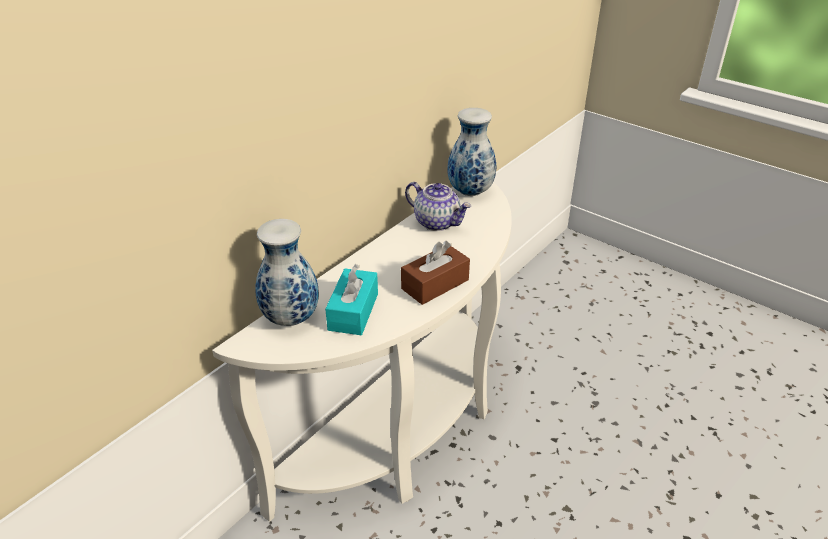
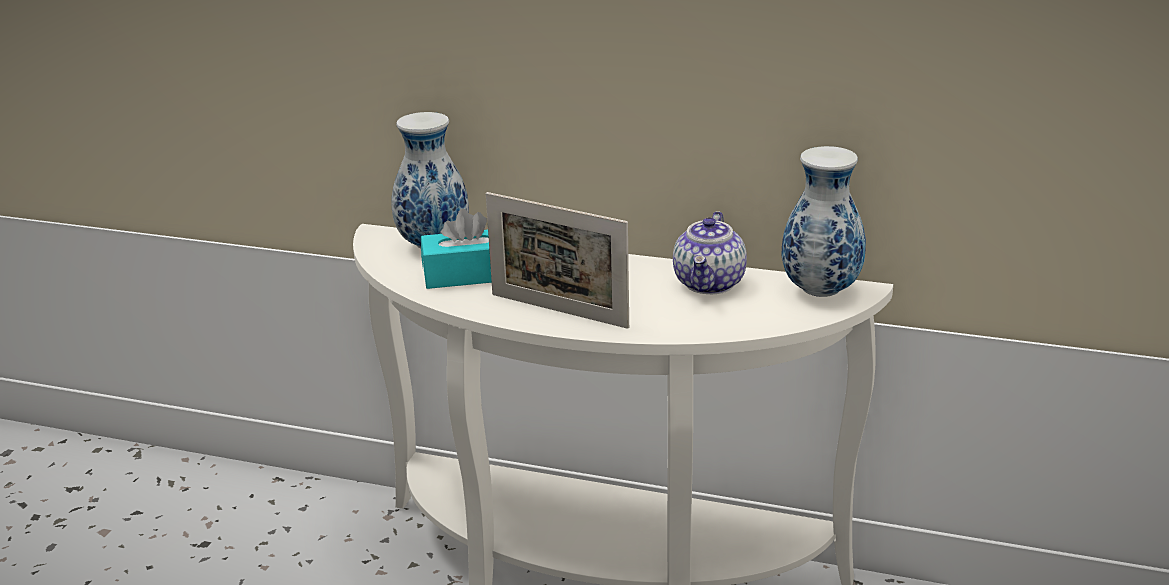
camera: 70 degrees right, 10 degrees down
brown tissue box [401,241,470,305] -> picture frame [486,192,629,329]

